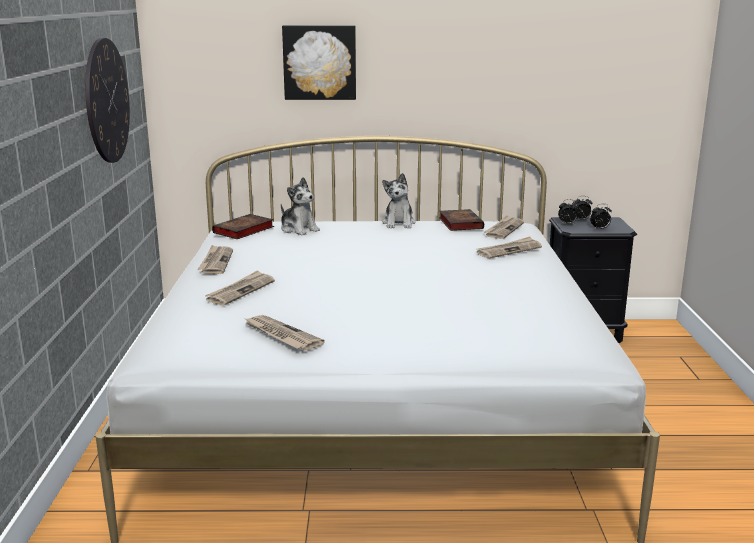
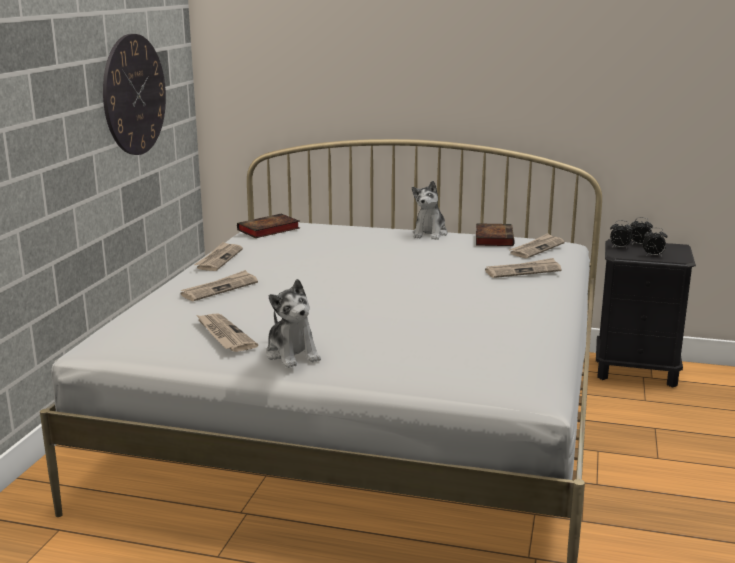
camera: 15 degrees right, 0 degrees up
plush toy [281,177,320,235] -> plush toy moved to [266,279,321,368]
picture [282,25,356,100] -> none

